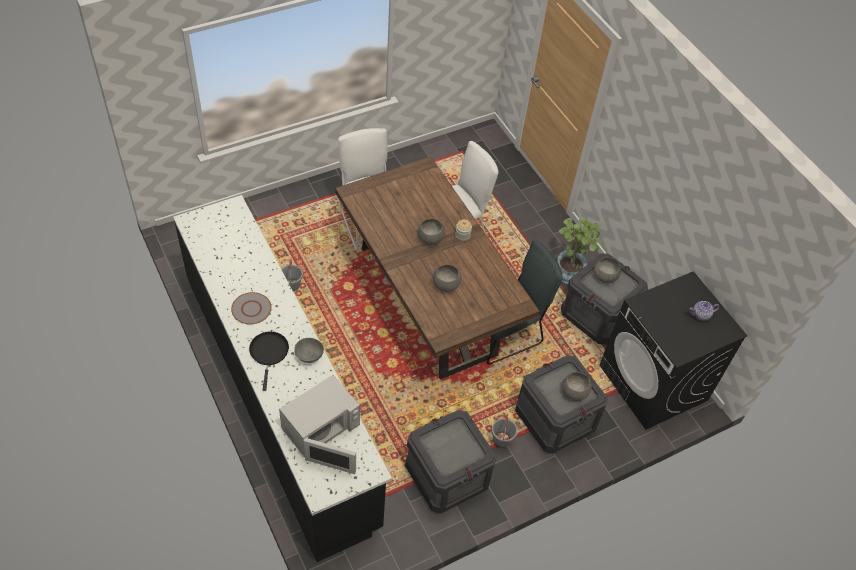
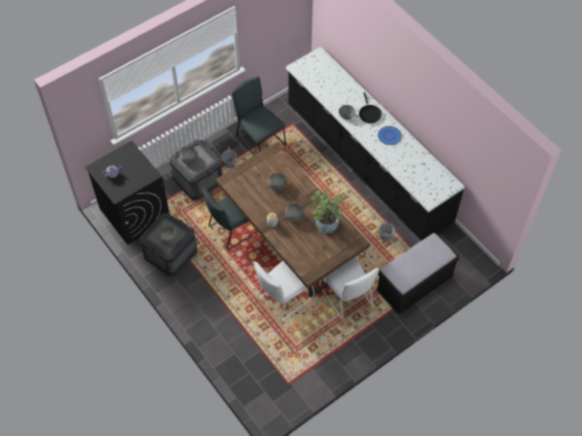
camera: 175 degrees right, 5 degrees up
grey plate [231,292,271,324] -> blue plate [378,126,402,145]
white microwave [279,375,360,474] -> none
crate [405,410,497,514] -> grey chair [232,76,286,156]
potted plant [557,217,602,284] -> potted plant moved to [311,190,345,233]
none -> black bench [376,232,459,315]

